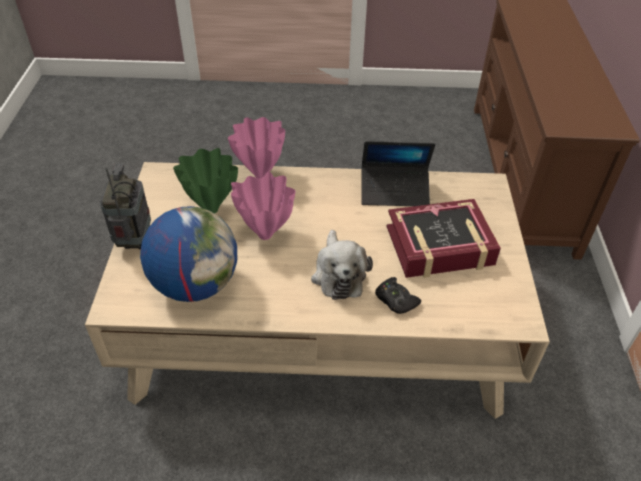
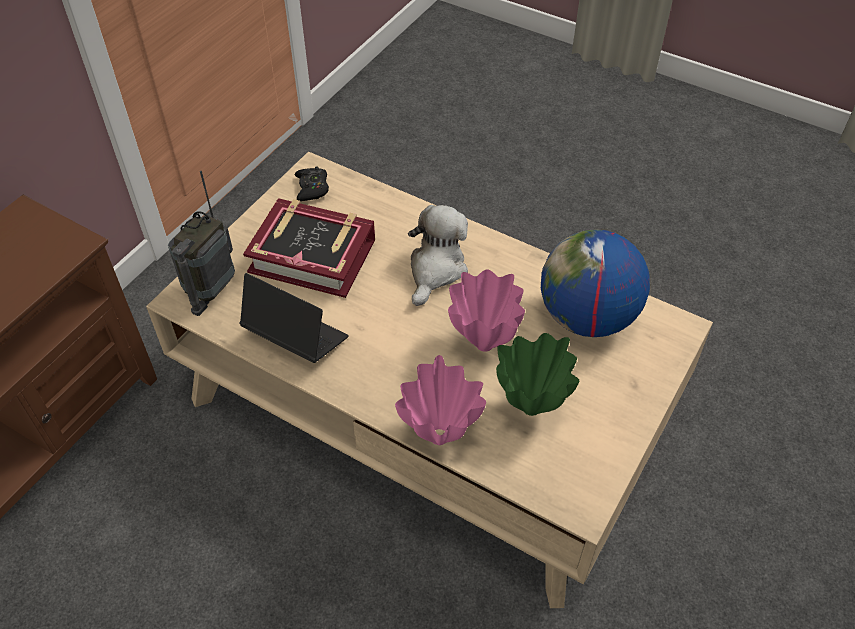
camera: 150 degrees left, 5 degrees up
radio [100,163,151,250] -> radio moved to [168,171,235,316]
black game controller [375,277,421,314] -> black game controller moved to [295,166,329,201]

